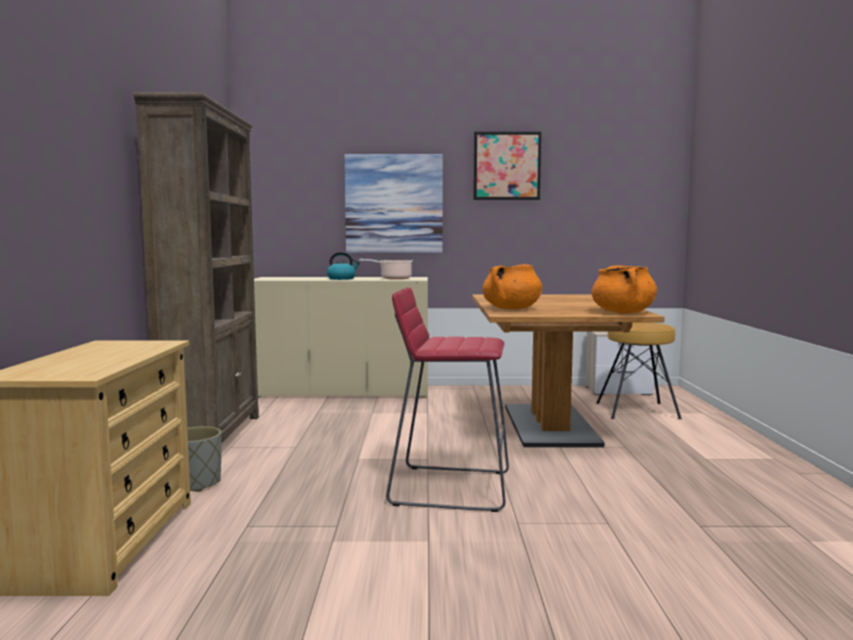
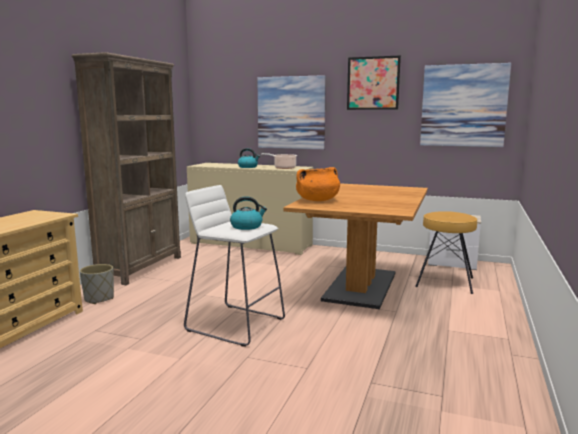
camera: 20 degrees right, 5 degrees up
red stool [386,287,509,512] -> white stool [184,185,285,347]
orange cooking pot [591,265,657,313] -> none
none -> kettle [230,196,267,230]
none -> picture [420,63,511,147]

